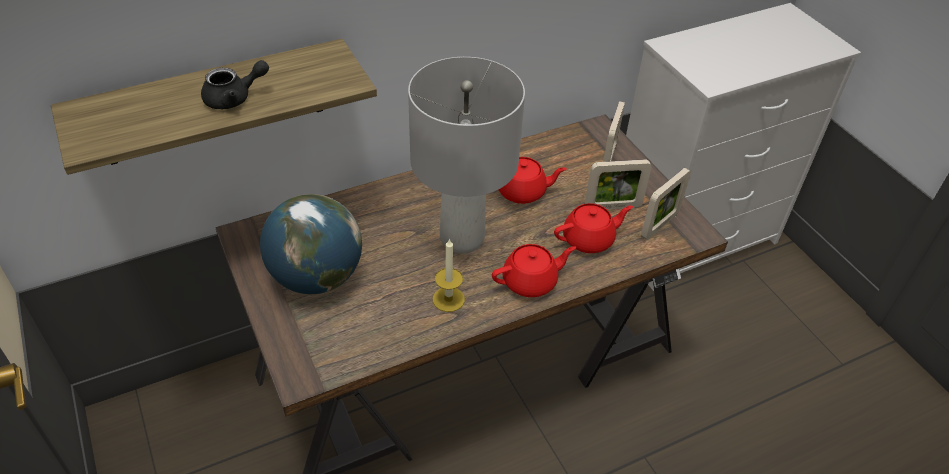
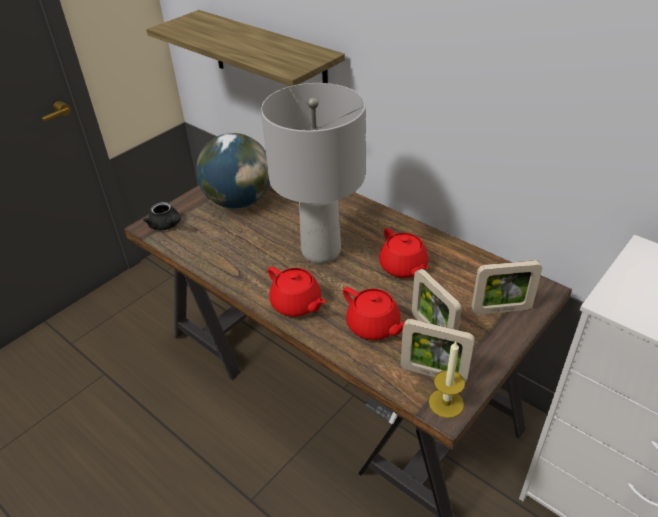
camera: 70 degrees right, 5 degrees down
black teapot [201,60,269,109] -> black teapot moved to [143,202,181,230]
candle [433,238,465,312] -> candle moved to [429,341,465,418]

